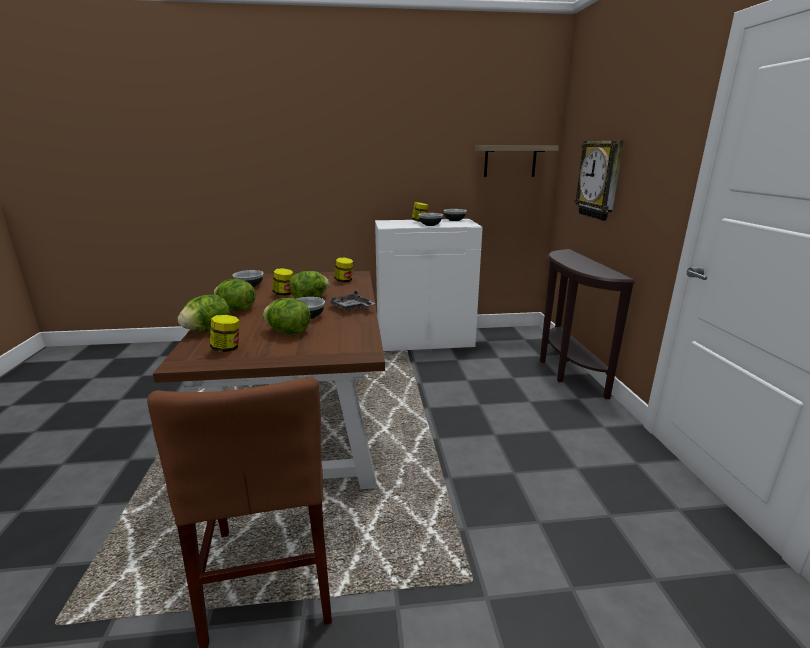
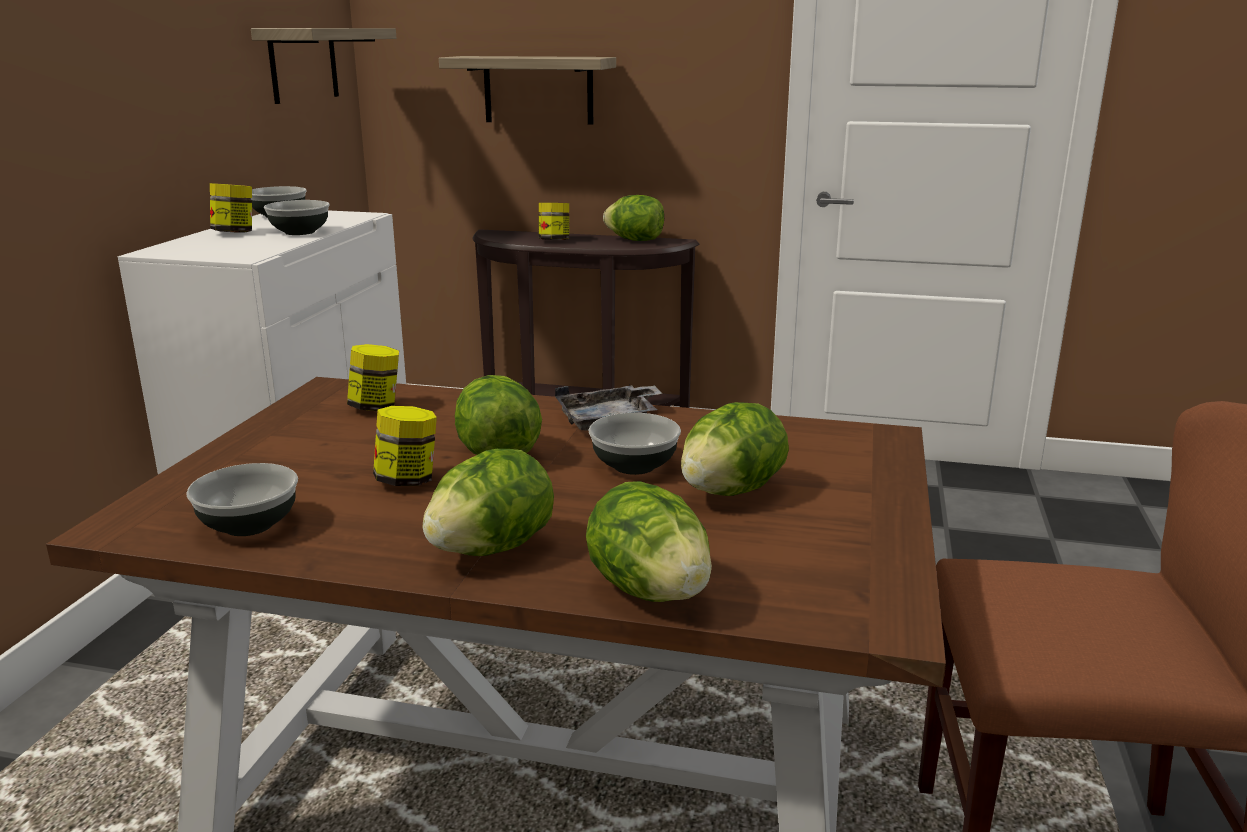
camera: 70 degrees left, 0 degrees up
jar [210,315,239,352] -> jar moved to [539,203,569,240]
wall clock [574,141,624,221] -> shelf [439,56,616,125]
none -> lettuce [603,195,664,241]

